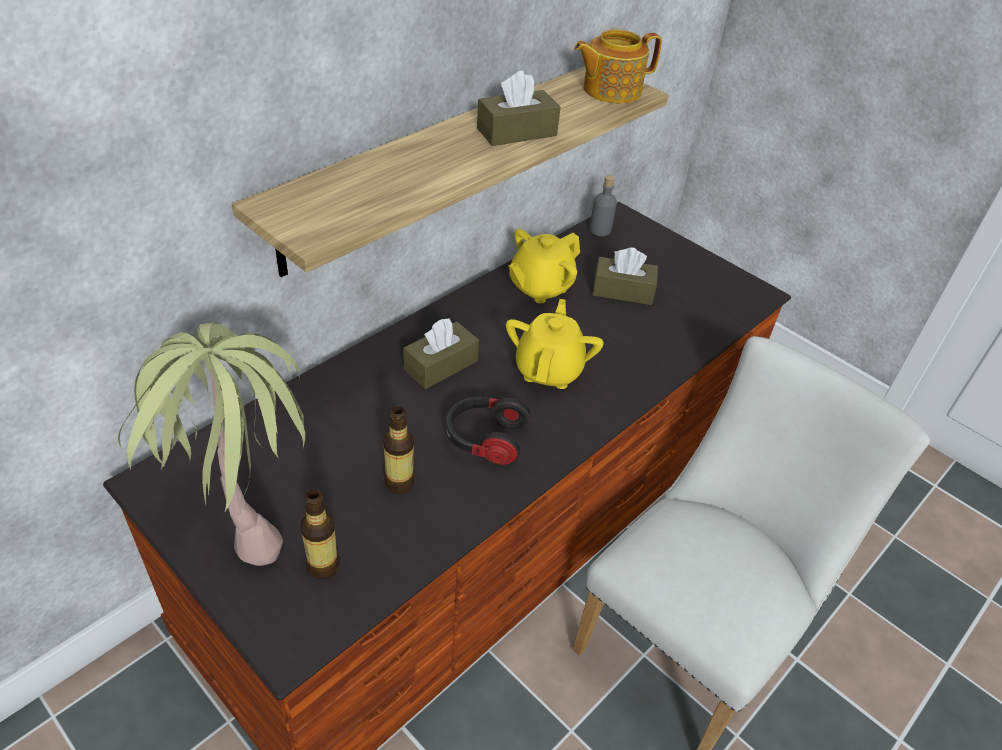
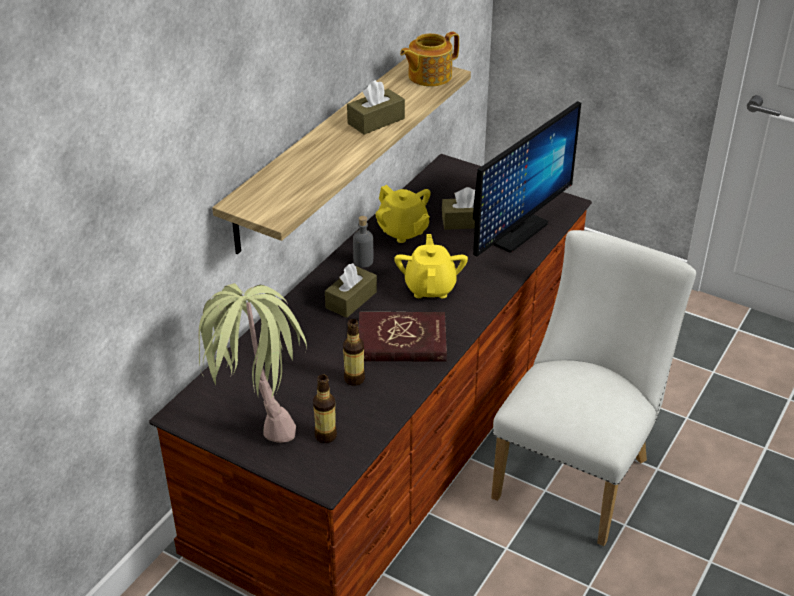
camera: 10 degrees left, 5 degrees down
headphones [445,397,531,465] -> red book [359,312,447,361]
yellow teapot [509,229,580,303] -> yellow teapot turned 75 degrees counterclockwise [376,185,431,243]
grey bottle [589,175,617,236] -> grey bottle moved to [353,216,373,268]
none -> monitor [473,101,581,256]

